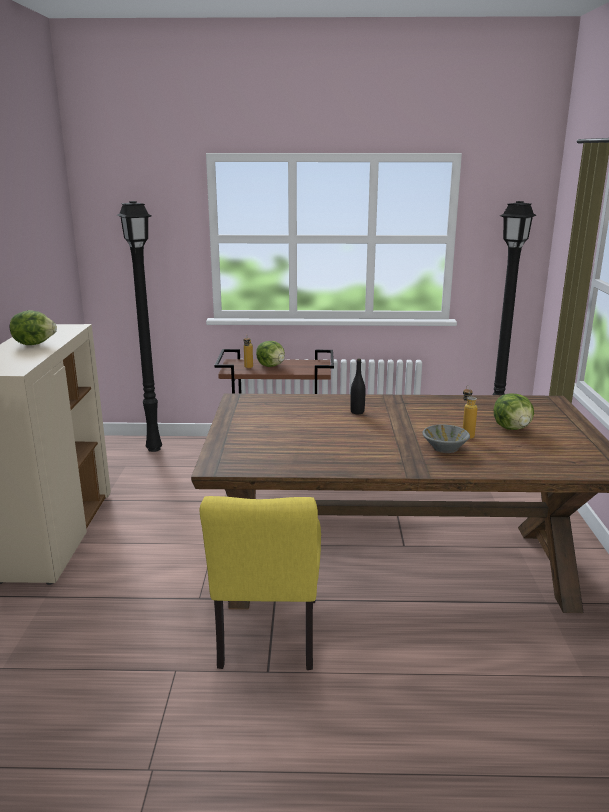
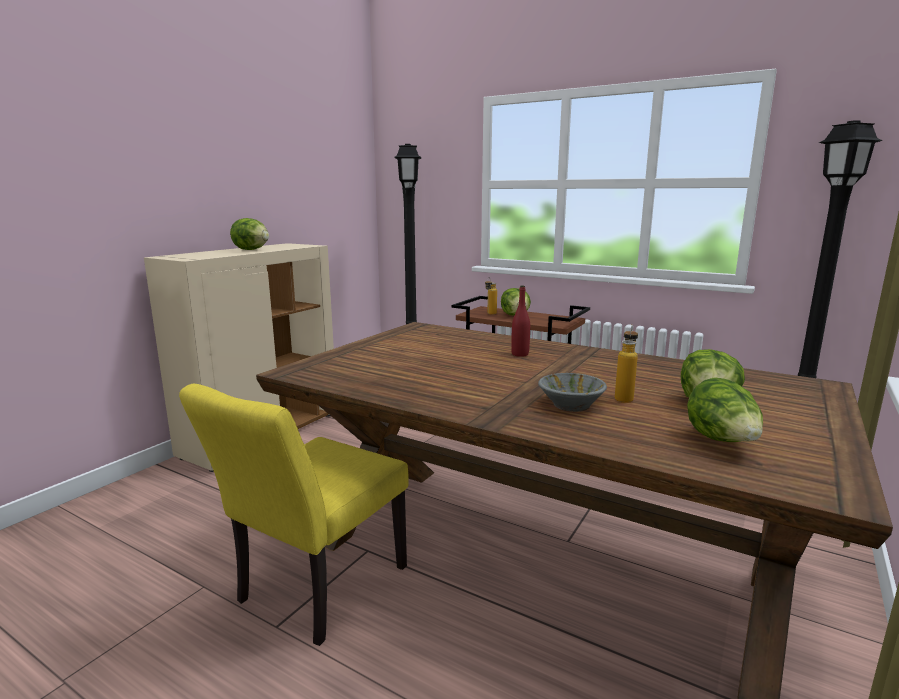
camera: 30 degrees right, 5 degrees down
black bottle [350,358,365,414] -> red bottle [511,286,530,357]
none -> lettuce [687,377,763,442]

